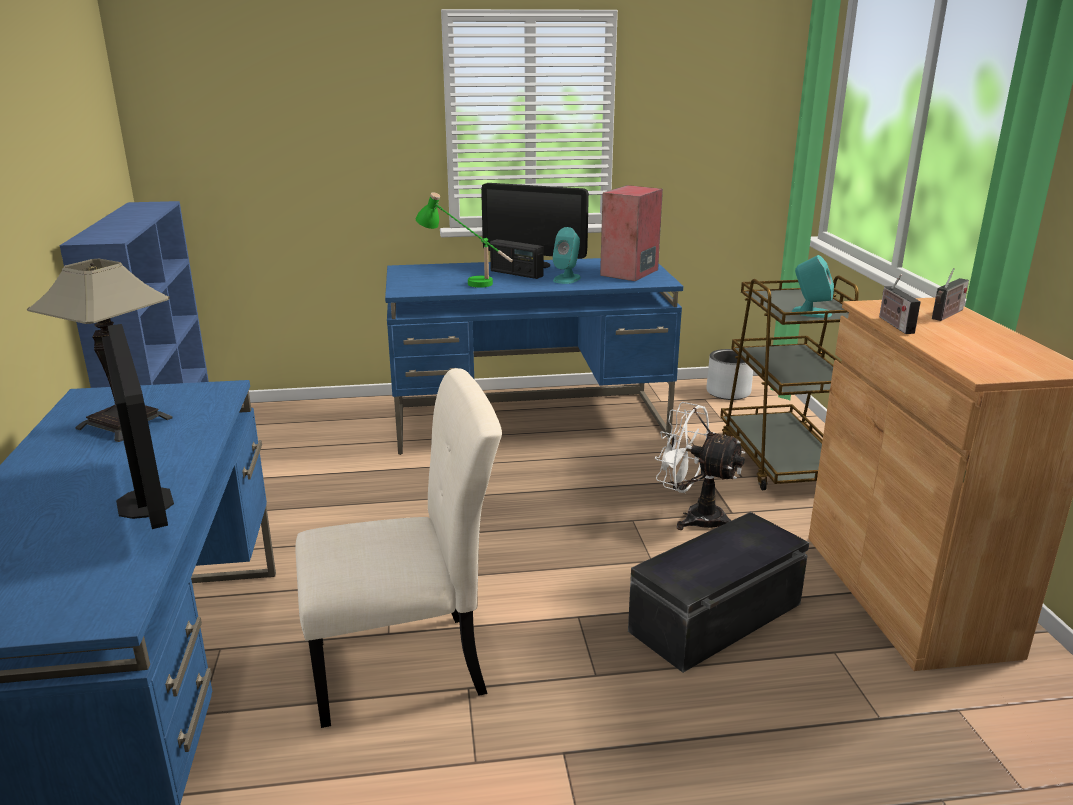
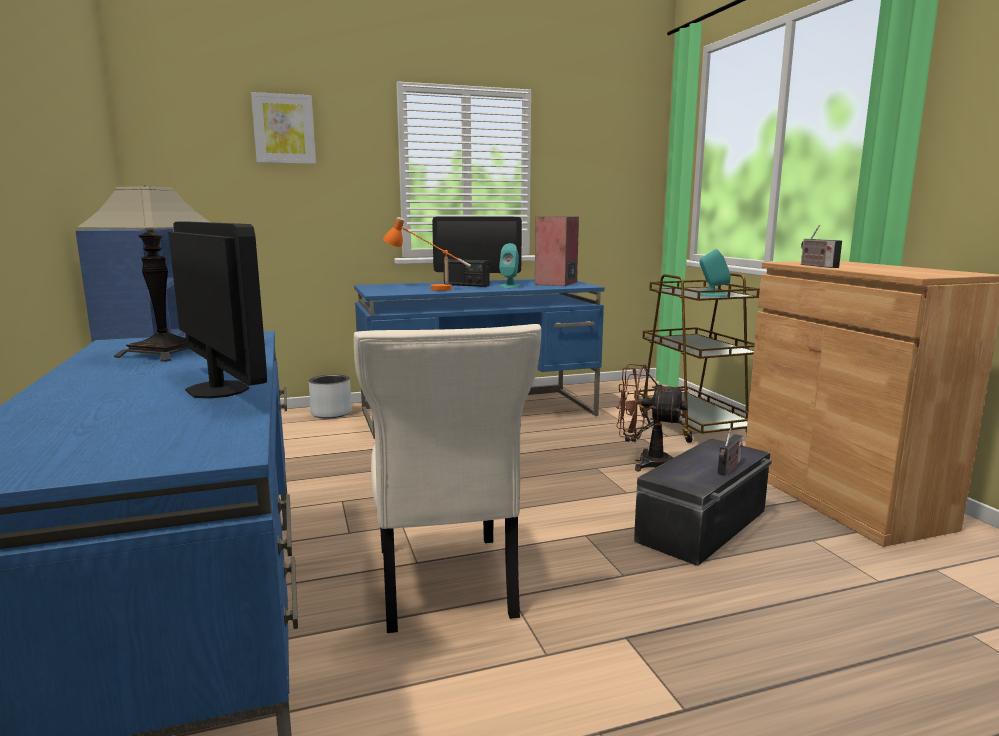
camera: 10 degrees left, 10 degrees down
beige chair [295,368,502,728] -> beige chair turned 105 degrees clockwise [354,324,541,633]
green table lamp [416,192,513,288] -> orange table lamp [383,217,471,291]
white fan [655,402,745,530] -> brown fan [616,364,688,472]
grey planter [707,349,753,400] -> grey planter moved to [309,374,352,419]
radio [932,268,969,321] -> radio moved to [717,428,743,476]
none -> picture [251,92,316,164]

